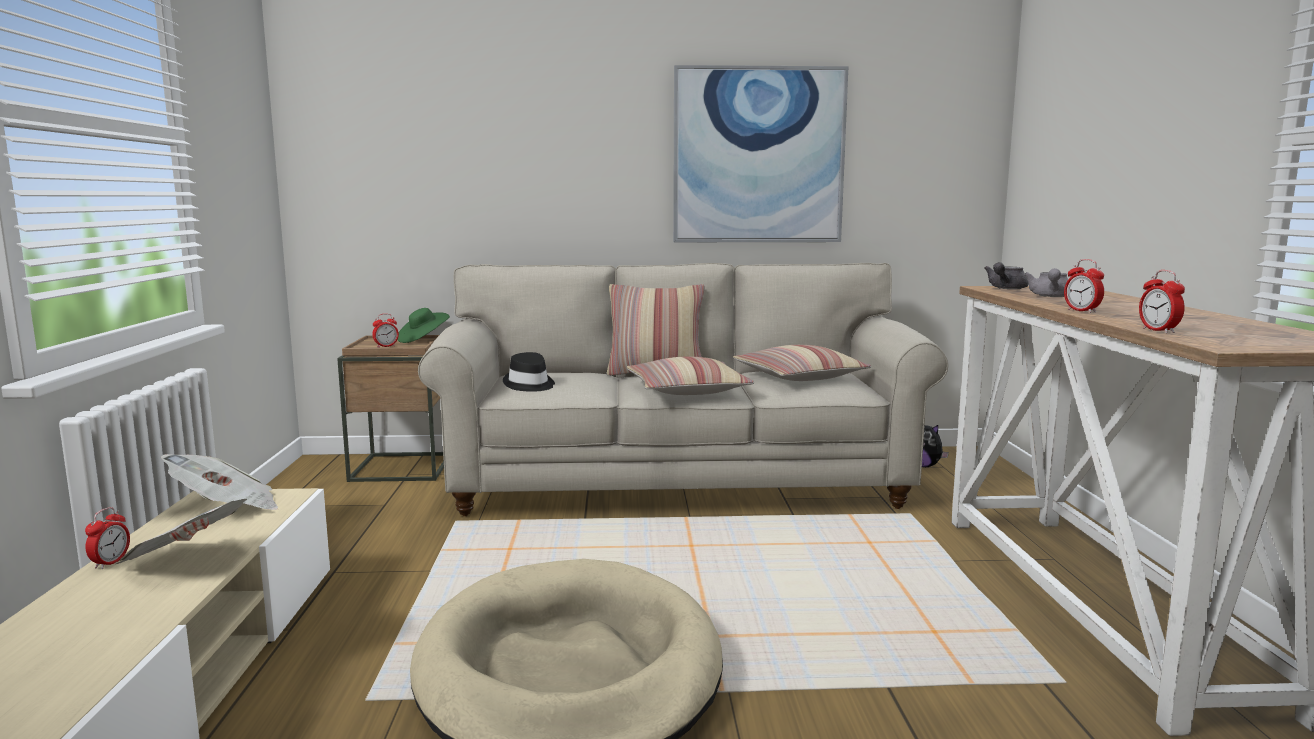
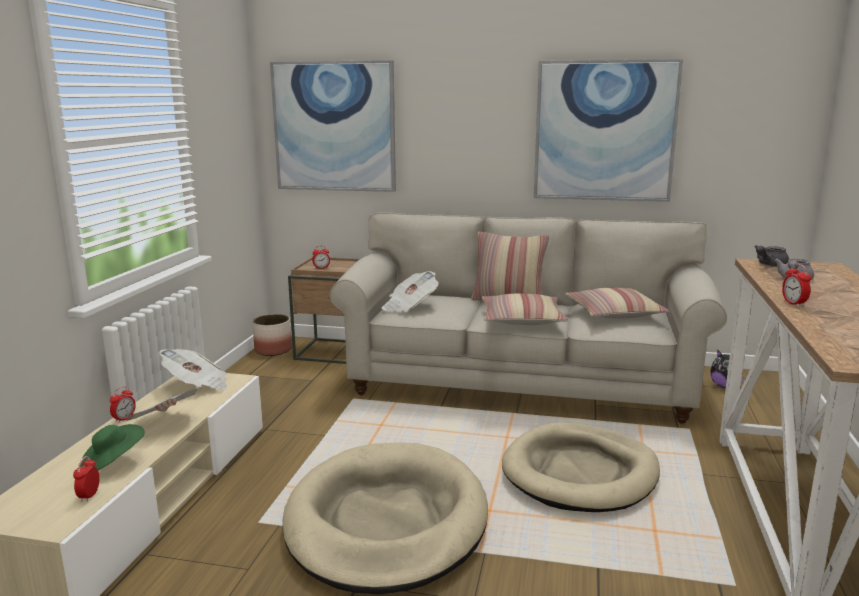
camera: 15 degrees right, 5 degrees up
green hat [398,308,450,343] -> green hat moved to [80,424,145,471]
black hat [503,352,555,392] -> newspaper [382,271,439,312]
alarm clock [1139,270,1185,333] -> alarm clock moved to [73,456,100,502]
none -> planter [253,314,292,356]
none -> picture [270,60,396,192]
none -> beige dog bed [502,422,660,512]

